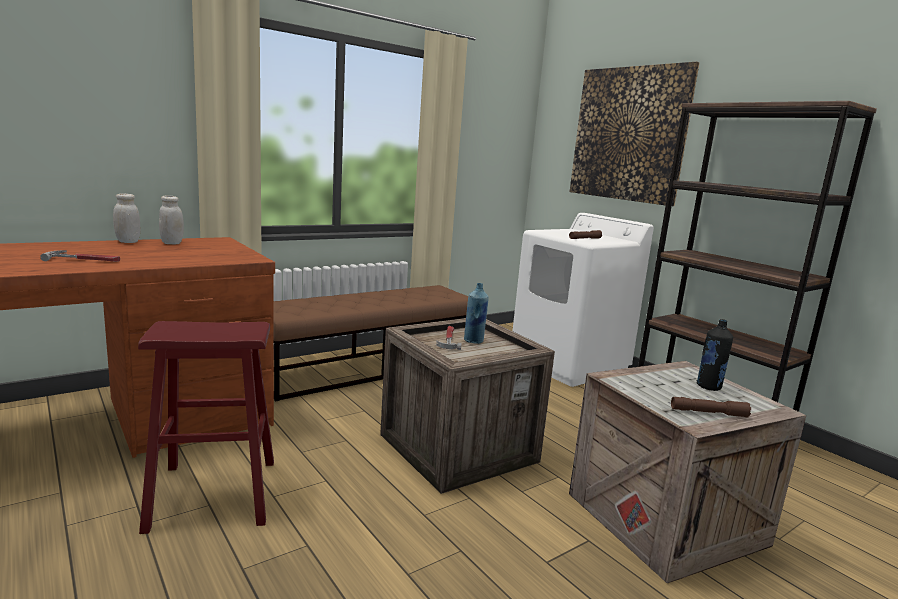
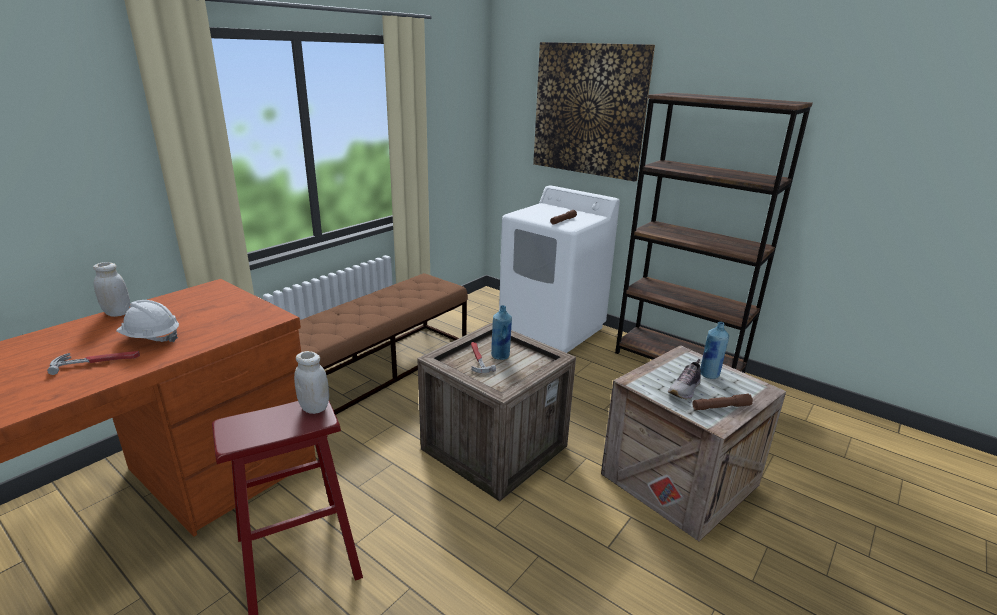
camera: 15 degrees left, 10 degrees up
white jar [159,195,184,245] -> white jar moved to [294,351,329,414]
black bottle [696,319,733,391] -> blue bottle [700,322,729,379]
none -> white hard hat [116,300,179,342]
none -> shoe [668,359,701,400]

